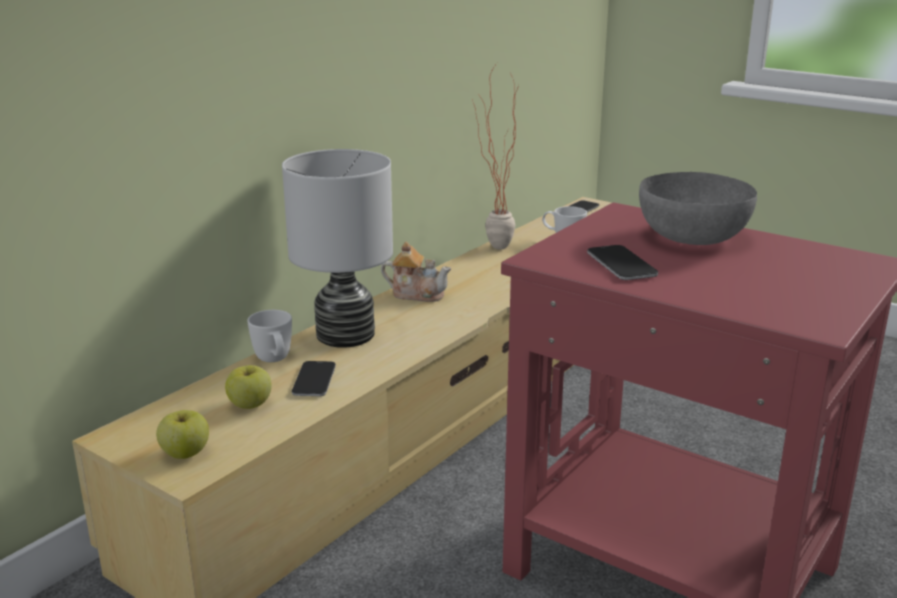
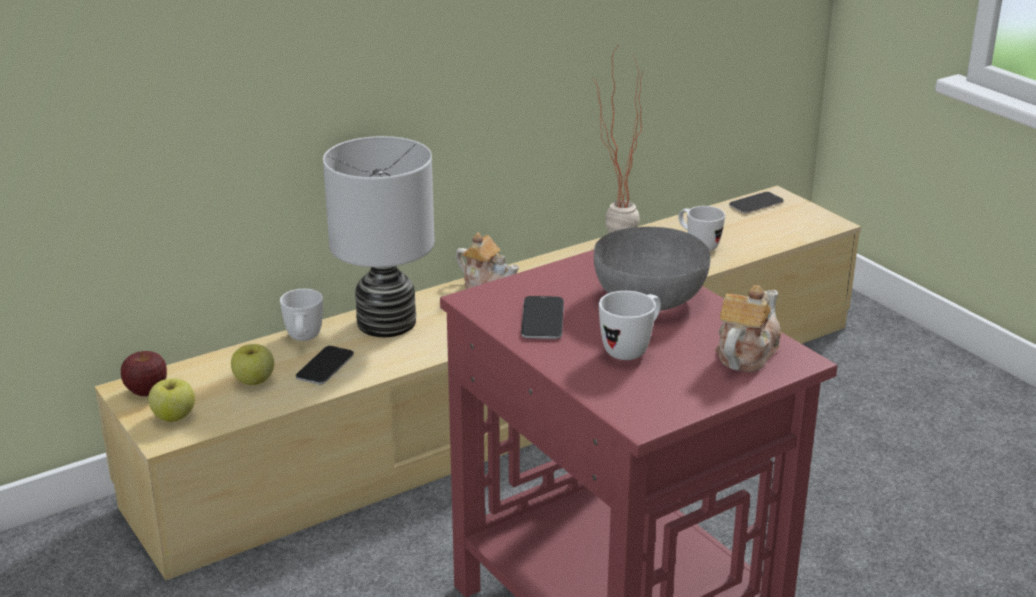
camera: 20 degrees right, 5 degrees up
none -> apple [121,351,167,396]
none -> white mug [599,291,661,360]
none -> teapot [715,285,781,372]

